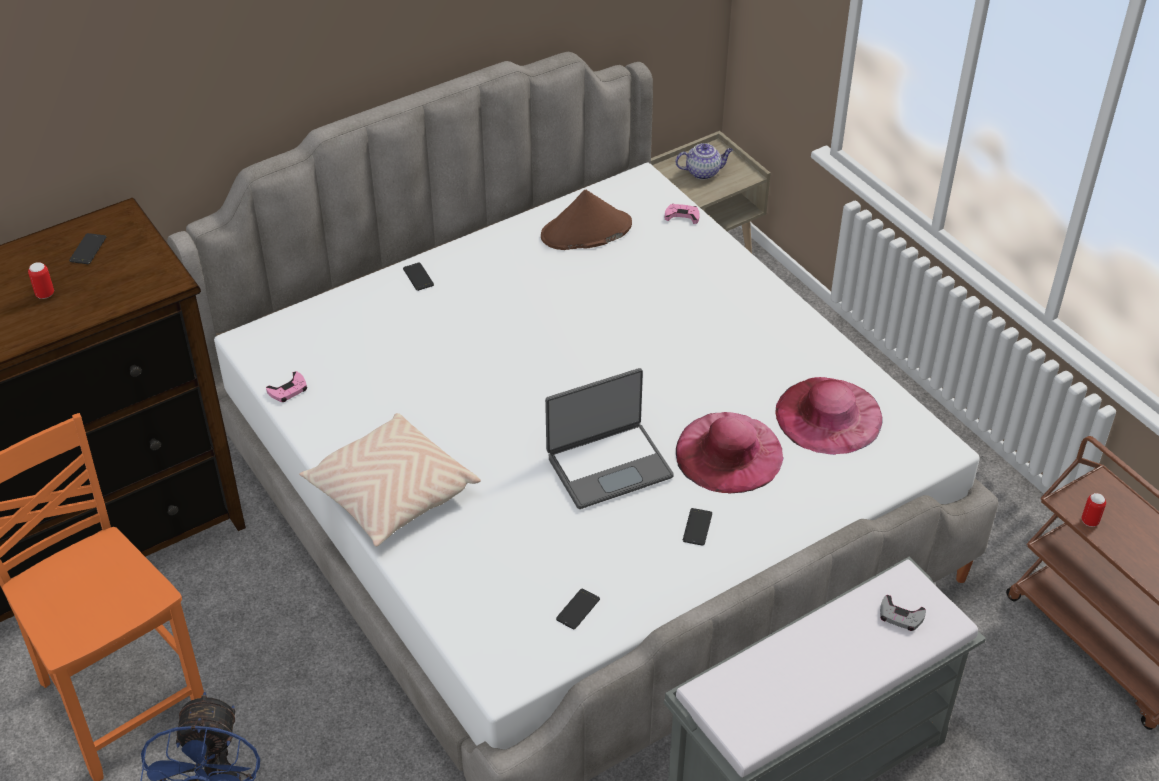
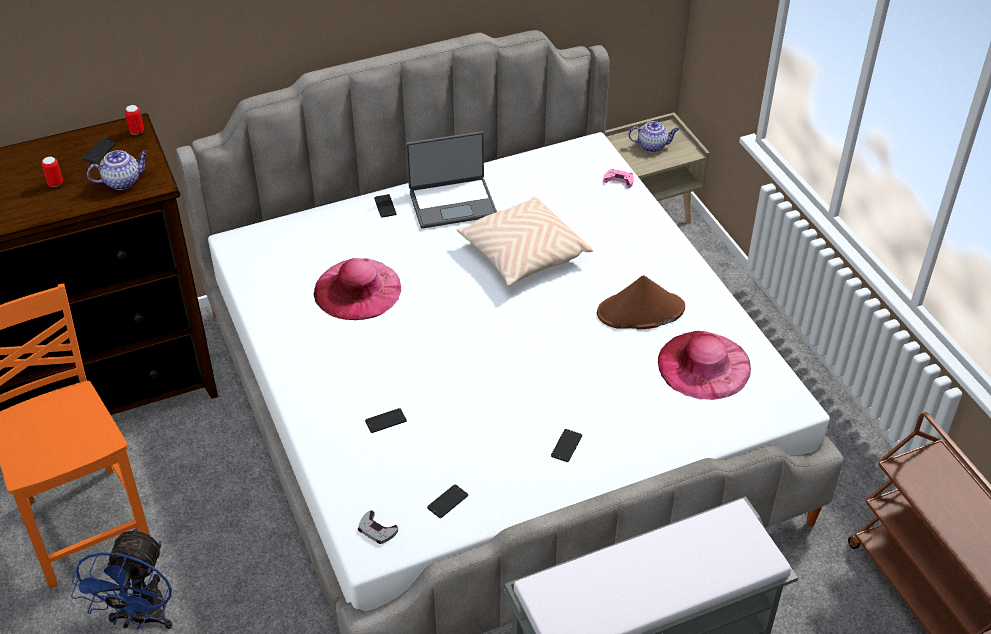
camera: 10 degrees right, 0 degrees up
pink game controller [266,371,307,402] -> none
beige pillow [299,413,481,547] -> beige pillow moved to [457,197,593,286]
brown hat [541,190,632,250] -> brown hat moved to [597,276,685,330]
laptop [545,368,674,509] -> laptop moved to [406,131,497,229]
pink hat [676,412,784,493] -> pink hat moved to [314,258,401,320]
grey game controller [880,595,926,631] -> grey game controller moved to [358,510,398,544]
can [1082,493,1106,527] -> can moved to [125,105,144,135]
none -> teapot [87,150,148,190]
none -> phone [365,408,407,433]

